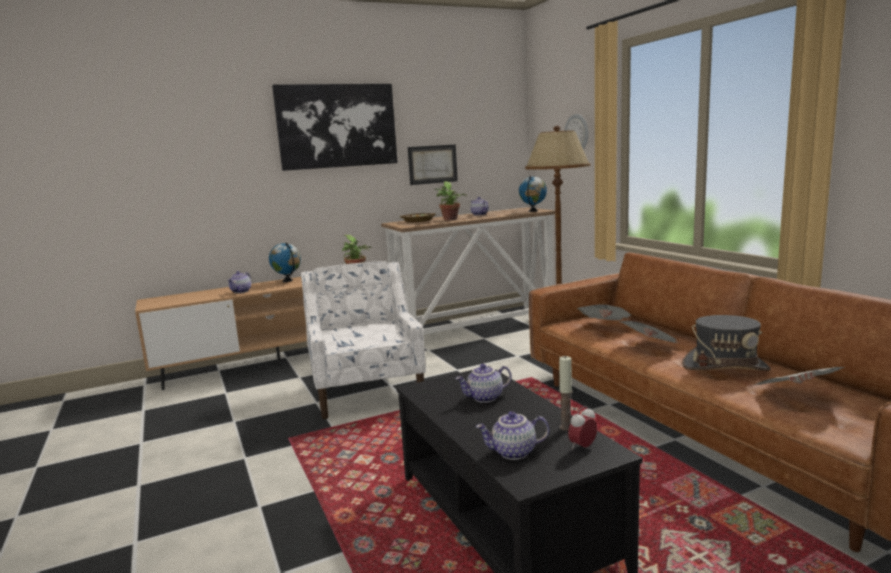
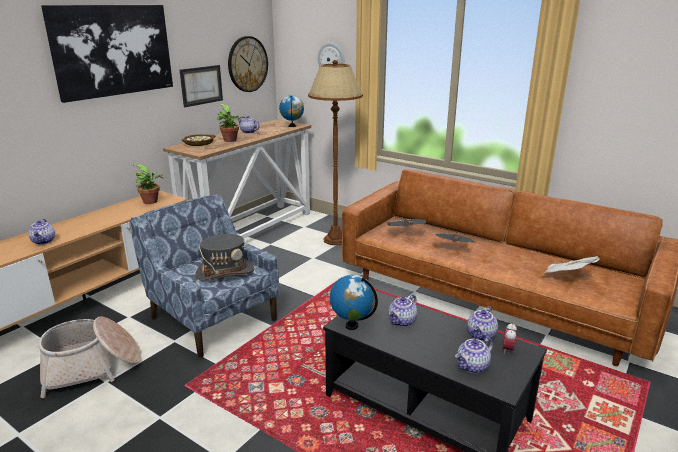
camera: 30 degrees left, 10 degrees up
globe [269,242,301,282] -> globe moved to [330,275,378,330]
white armchair [301,261,426,420] -> blue armchair [130,194,280,358]
candle [559,356,573,431] -> teapot [467,306,498,341]
grey hat [682,315,771,371] -> grey hat moved to [195,234,255,280]
none -> basket [38,316,141,398]
none -> wall clock [228,36,268,92]

